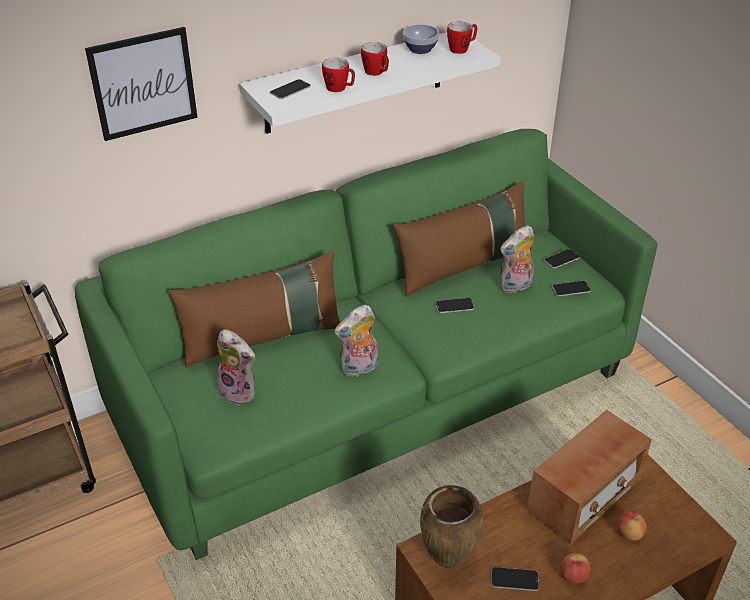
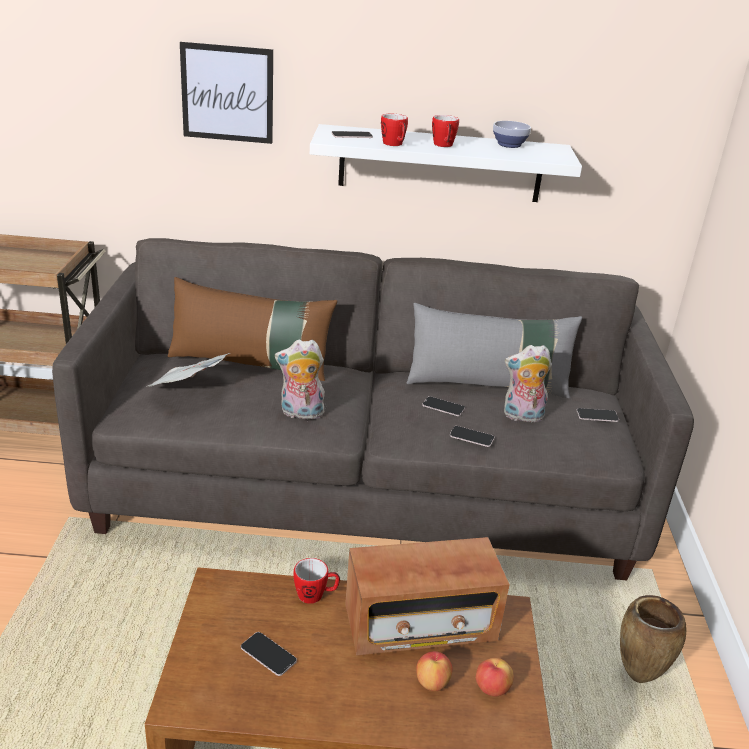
camera: 30 degrees right, 10 degrees down
green sofa [75,129,658,560] -> grey sofa [52,238,694,580]
plush toy [217,329,256,405] -> newspaper [146,353,230,387]
brown pillow [393,181,525,297] -> grey pillow [407,303,582,398]
brown vase [420,485,484,568] -> brown vase moved to [620,595,687,683]
mug [447,22,477,54] -> mug moved to [293,558,340,604]
phone [552,281,591,296] -> phone moved to [450,426,494,447]
apple [561,553,590,584] -> apple moved to [476,658,514,696]

